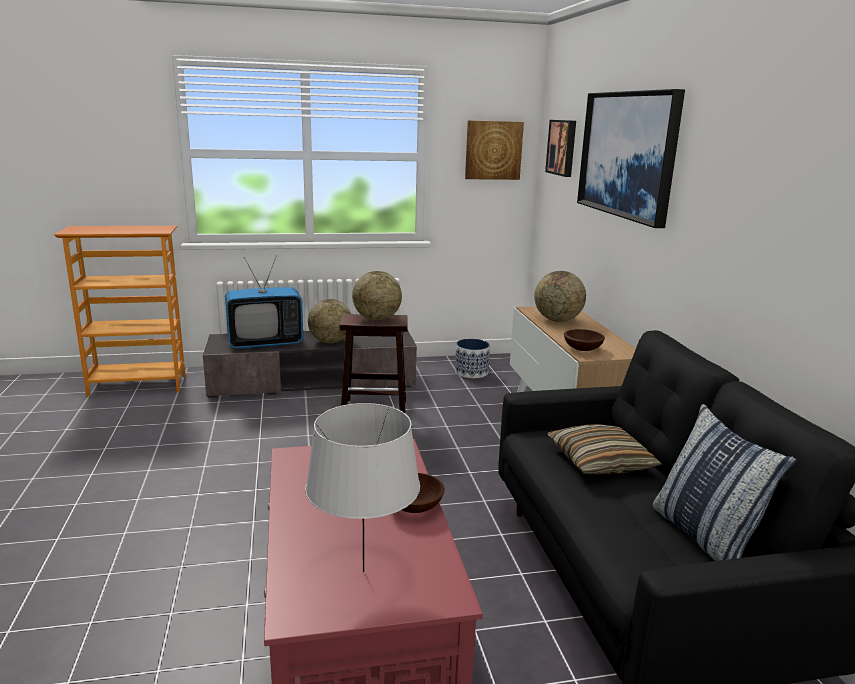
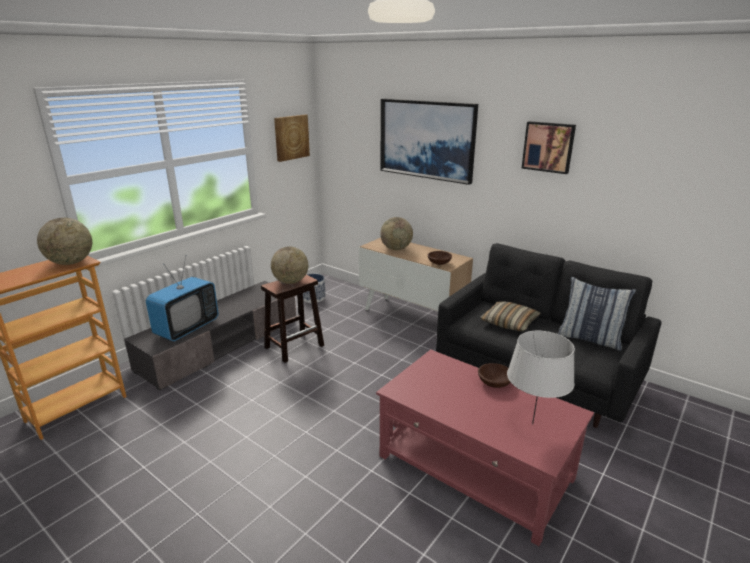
camera: 40 degrees left, 5 degrees up
globe [308,299,351,343] -> globe moved to [37,218,92,265]
picture [545,120,576,177] -> picture moved to [522,121,576,174]

